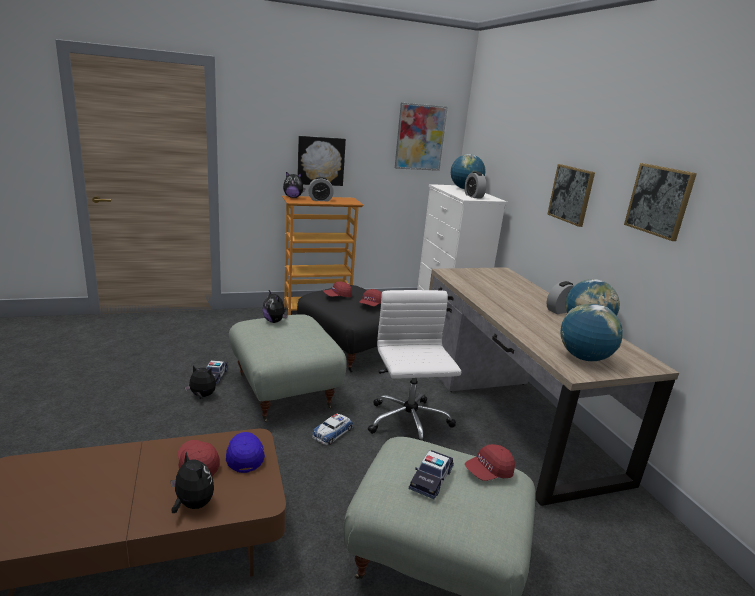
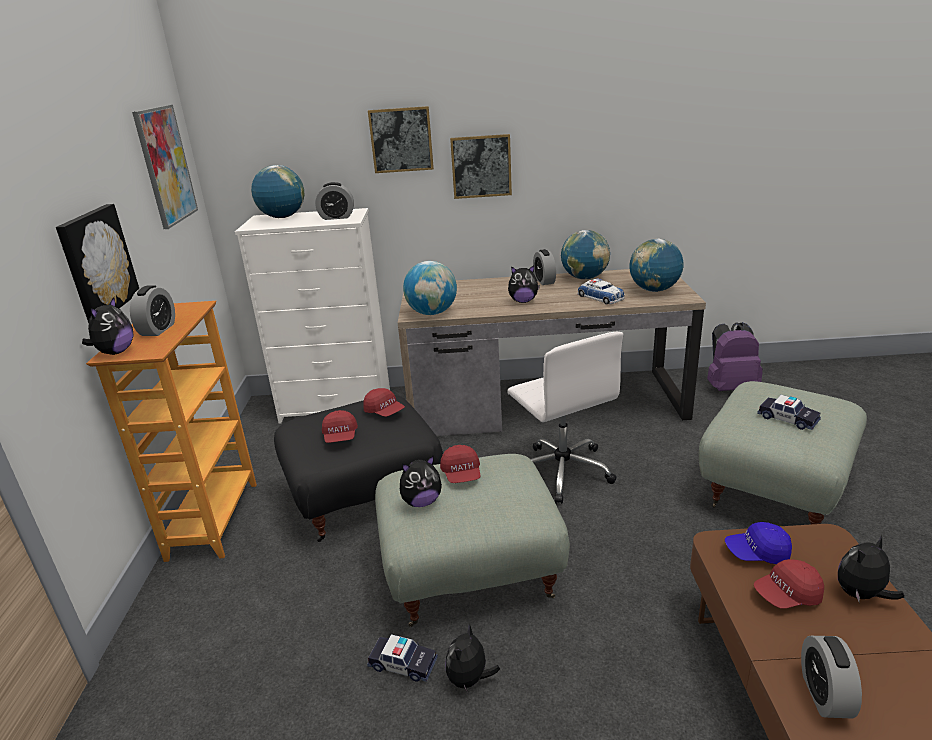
camera: 70 degrees left, 5 degrees up
toy car [312,414,353,445] -> toy car moved to [577,279,625,305]
white office chair [368,290,461,441] -> white office chair turned 120 degrees counterclockwise [507,332,623,504]
red cap [465,444,515,481] -> red cap moved to [440,445,480,483]
picture [624,163,697,241] -> picture moved to [368,106,434,173]
none -> globe [403,261,457,315]
none -> plush toy [508,265,540,303]
none -> purple backpack [707,322,763,391]
none -> alarm clock [801,636,862,719]

